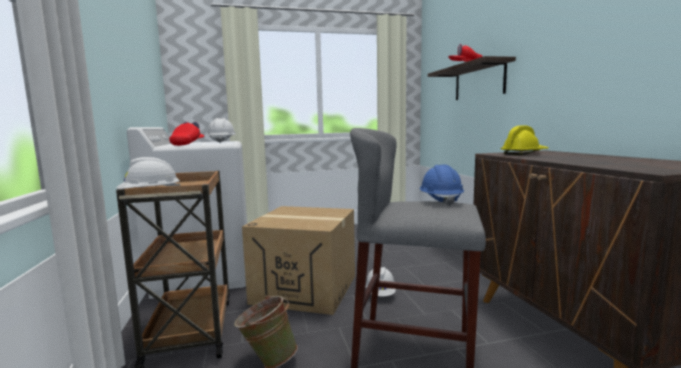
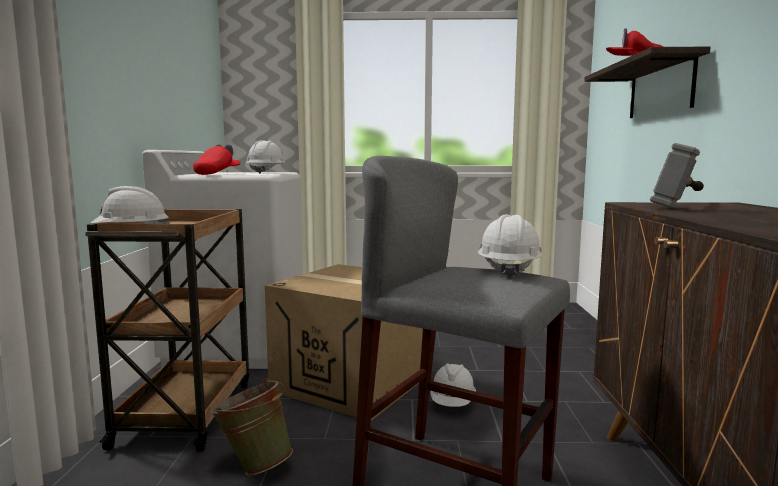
camera: 15 degrees right, 0 degrees up
blue hard hat [420,164,464,206] -> white hard hat [478,214,543,278]
yellow hard hat [500,125,549,155] -> hammer [650,143,704,208]

